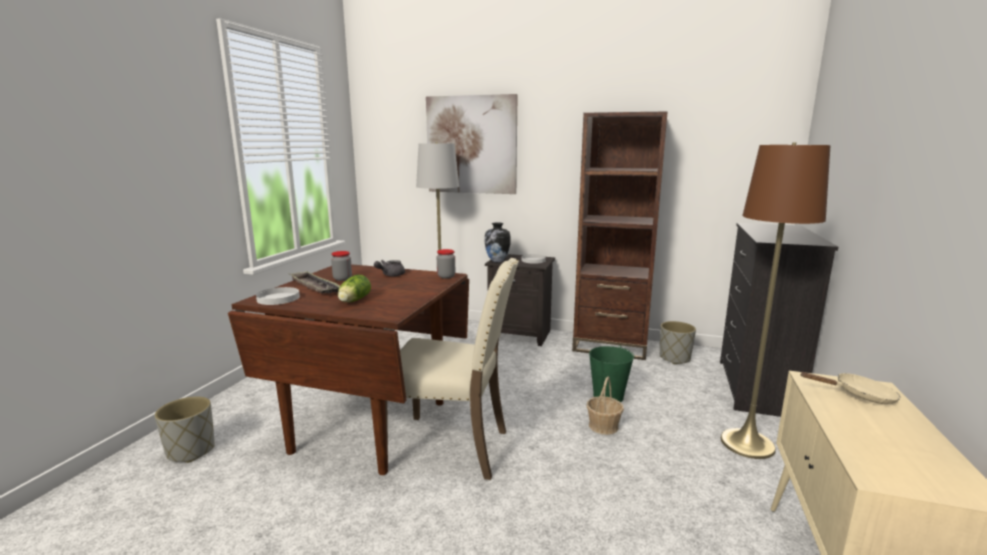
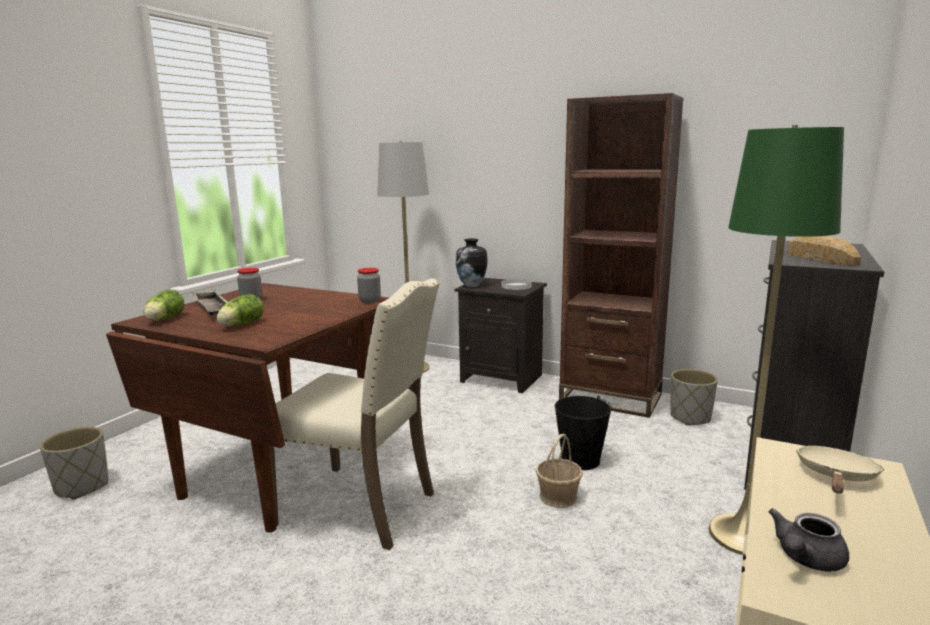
camera: 10 degrees right, 0 degrees up
white plate [256,287,300,305] -> lettuce [143,290,185,321]
grey teapot [374,260,405,276] -> grey teapot moved to [768,508,849,572]
picture [426,94,518,194] -> none
green bucket [589,345,634,402] -> black bucket [555,396,612,470]
brown floor lamp [721,142,831,459] -> green floor lamp [709,125,844,555]
beige frying pan [800,372,901,404] -> beige frying pan turned 75 degrees counterclockwise [796,446,884,494]
none -> bread [787,236,861,265]

